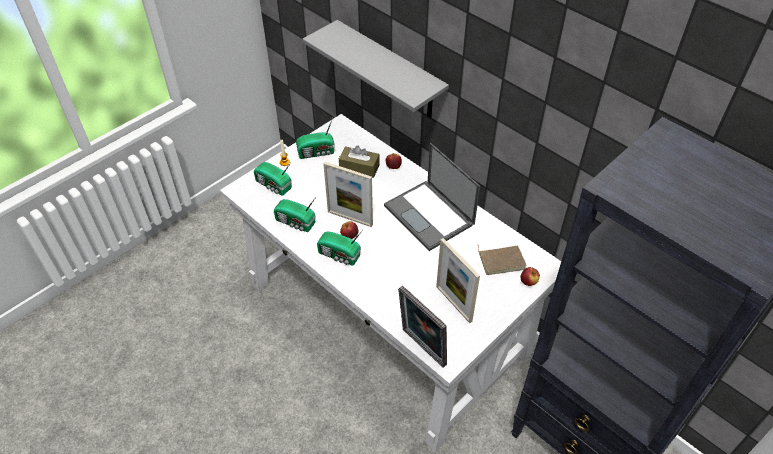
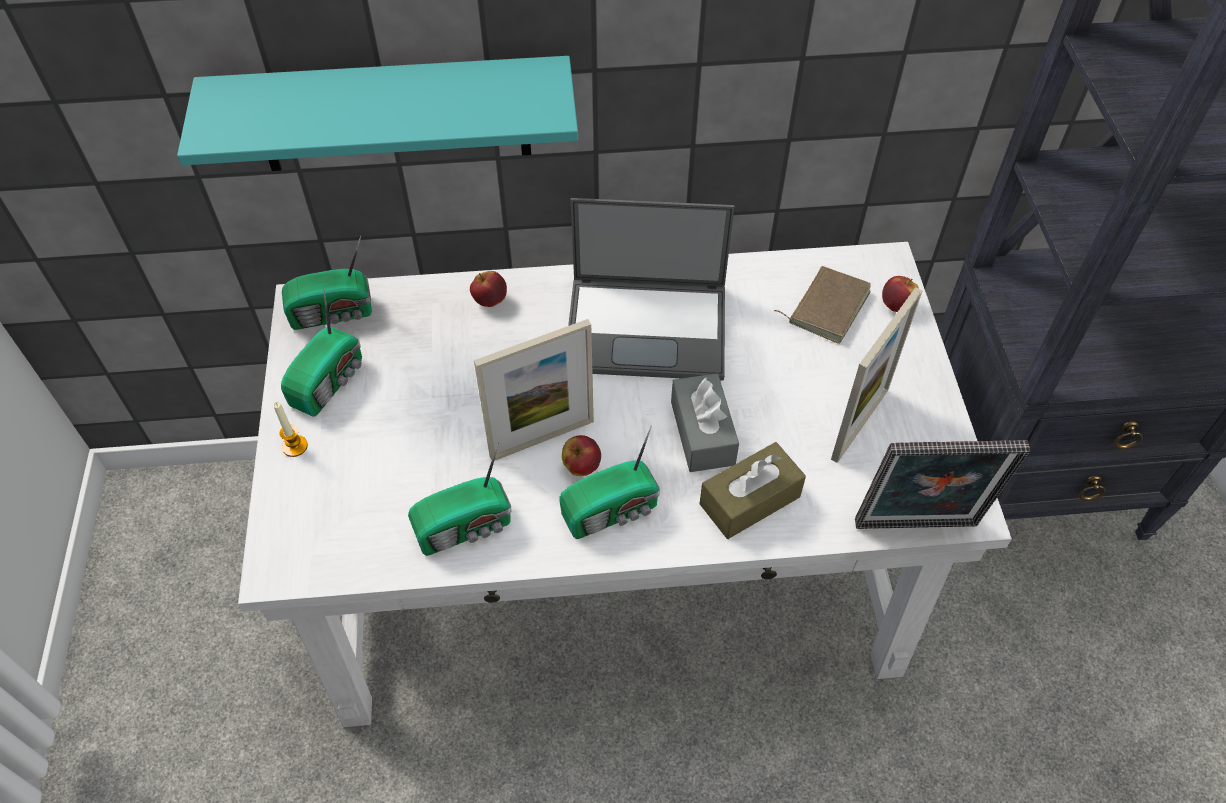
camera: 50 degrees left, 5 degrees up
radio [254,162,292,196] -> radio moved to [282,236,372,330]
grey shelf [302,20,449,118] -> turquoise shelf [177,56,578,171]
brown tissue box [339,146,380,178] -> brown tissue box moved to [700,442,806,539]
picture frame [436,238,480,323] -> picture frame turned 60 degrees counterclockwise [831,287,923,463]
none -> grey tissue box [671,373,739,472]

